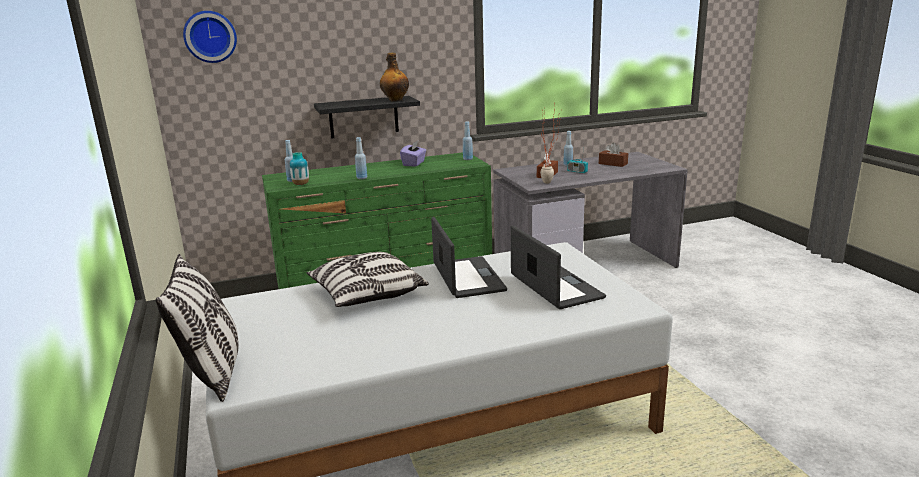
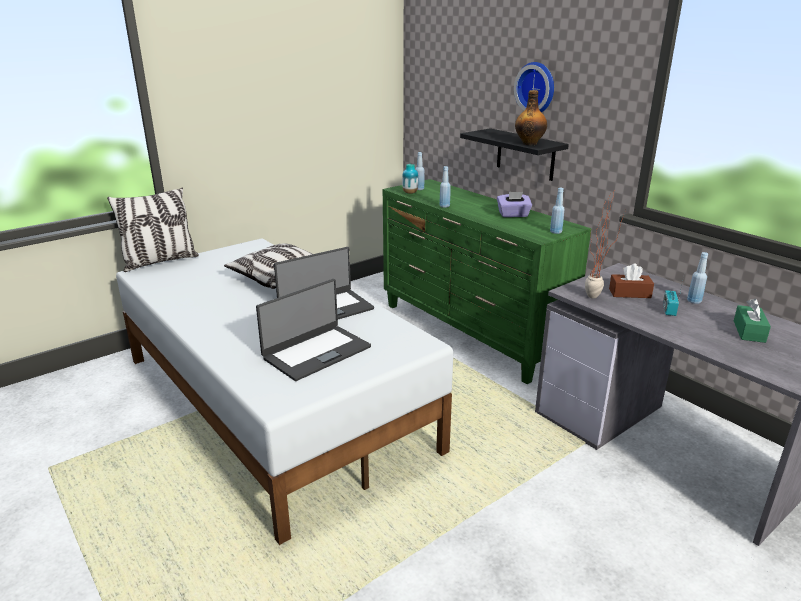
camera: 70 degrees right, 5 degrees up
wall clock [183,11,237,63] -> wall clock moved to [514,62,554,112]
brown tissue box [599,142,628,167] -> green tissue box [734,299,771,343]

